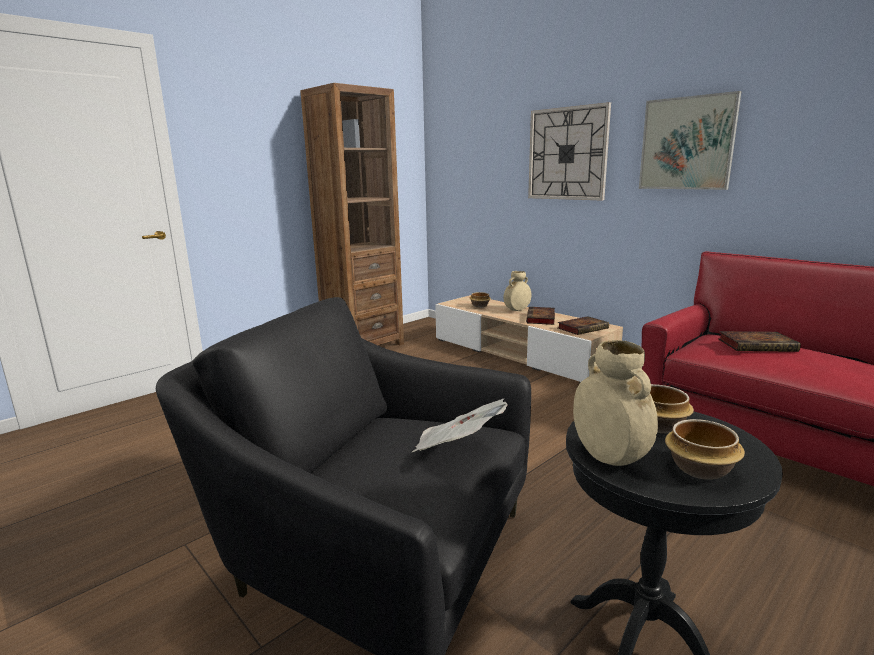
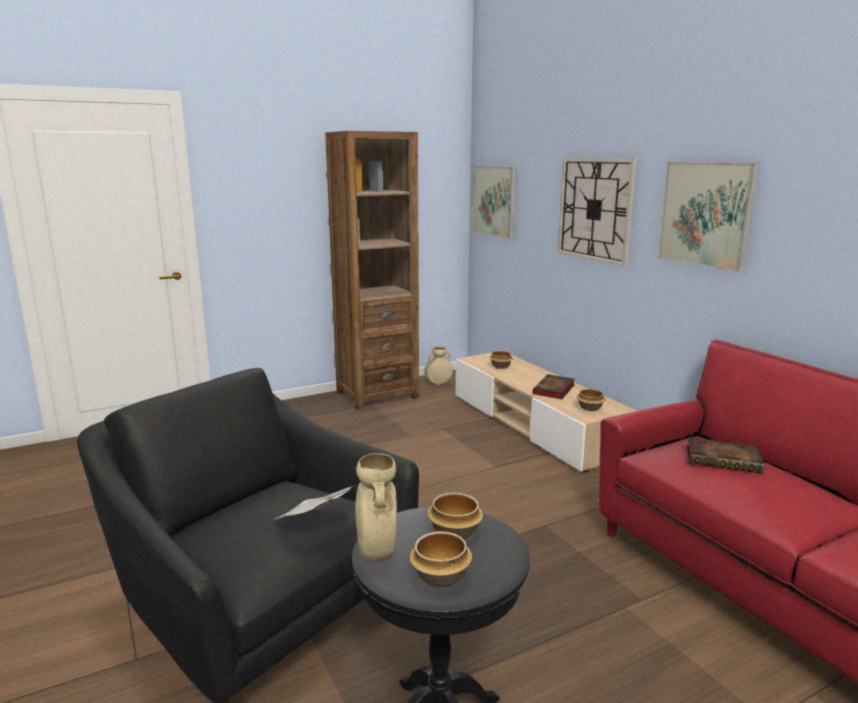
camera: 15 degrees right, 0 degrees up
beige vase [503,271,531,311] -> beige vase moved to [424,347,453,385]
book [558,316,609,335] -> bowl [577,389,606,411]
none -> picture [473,166,516,239]

